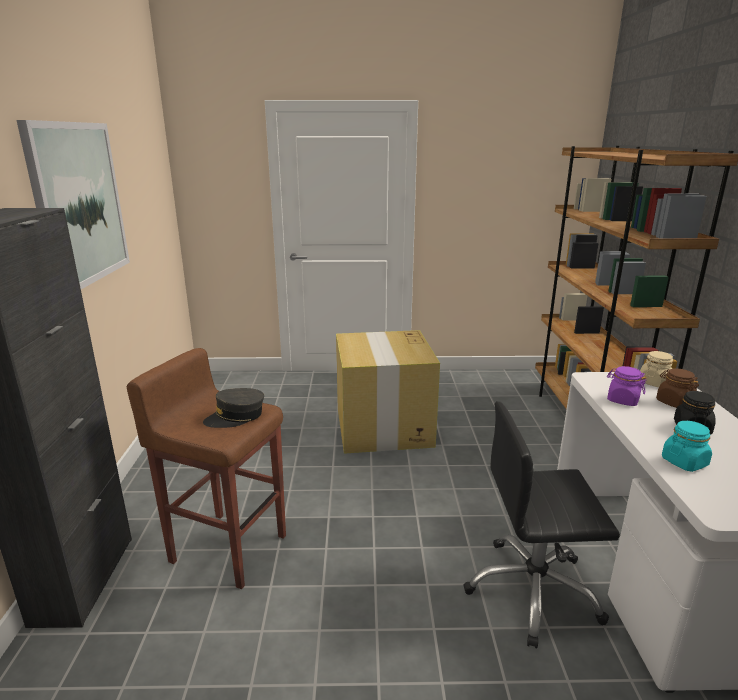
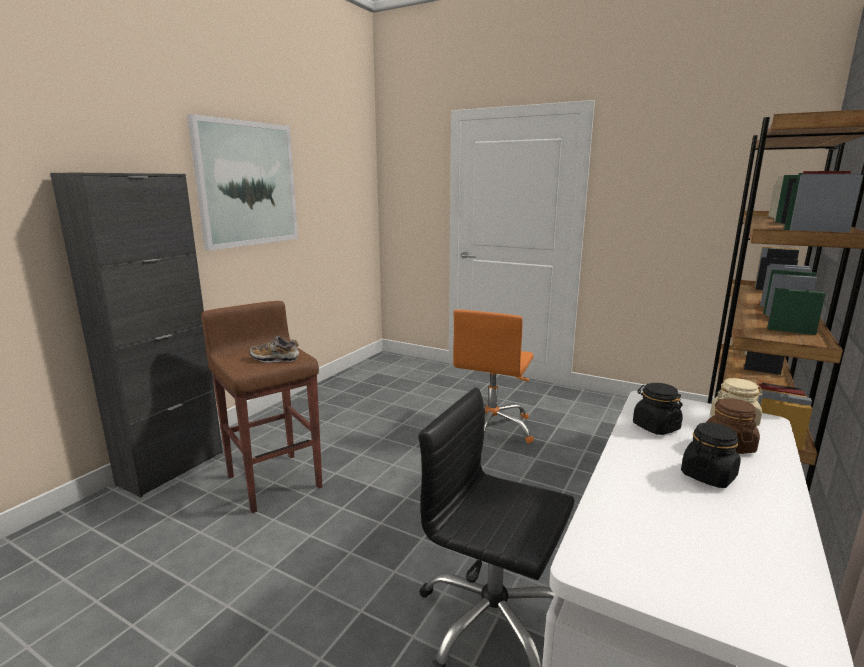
camera: 30 degrees right, 5 degrees down
grey cap [203,388,264,428] -> shoe [249,336,299,362]
cardboard box [336,330,440,454] -> orange office chair [453,310,534,444]
purple jar [607,366,647,406] -> black jar [633,383,683,435]
turquoise jar [662,421,712,472] -> none

